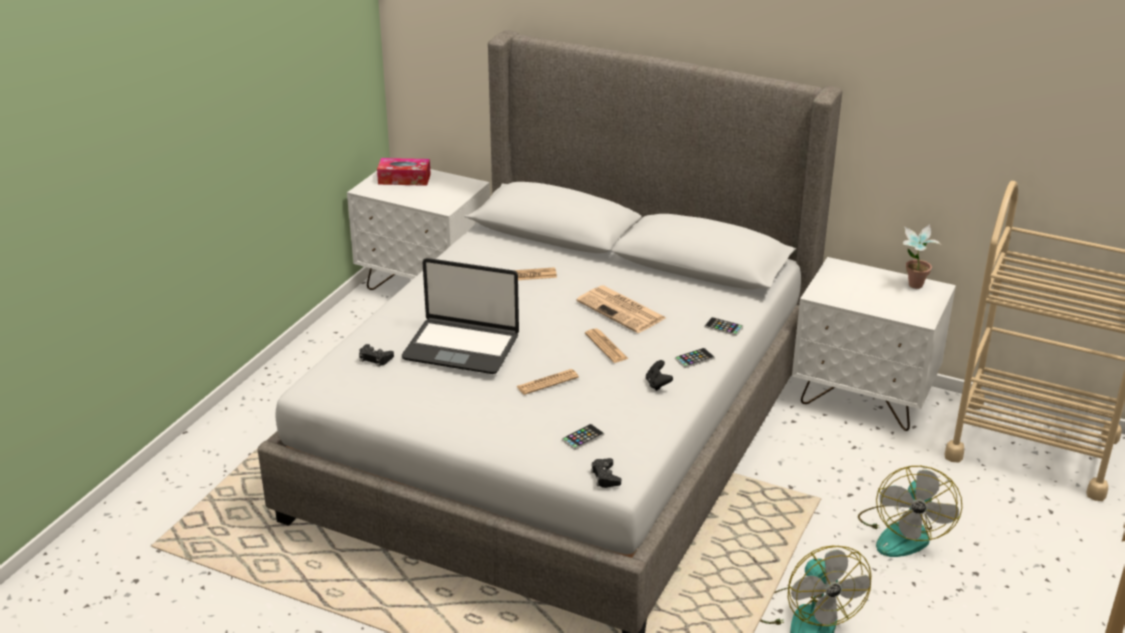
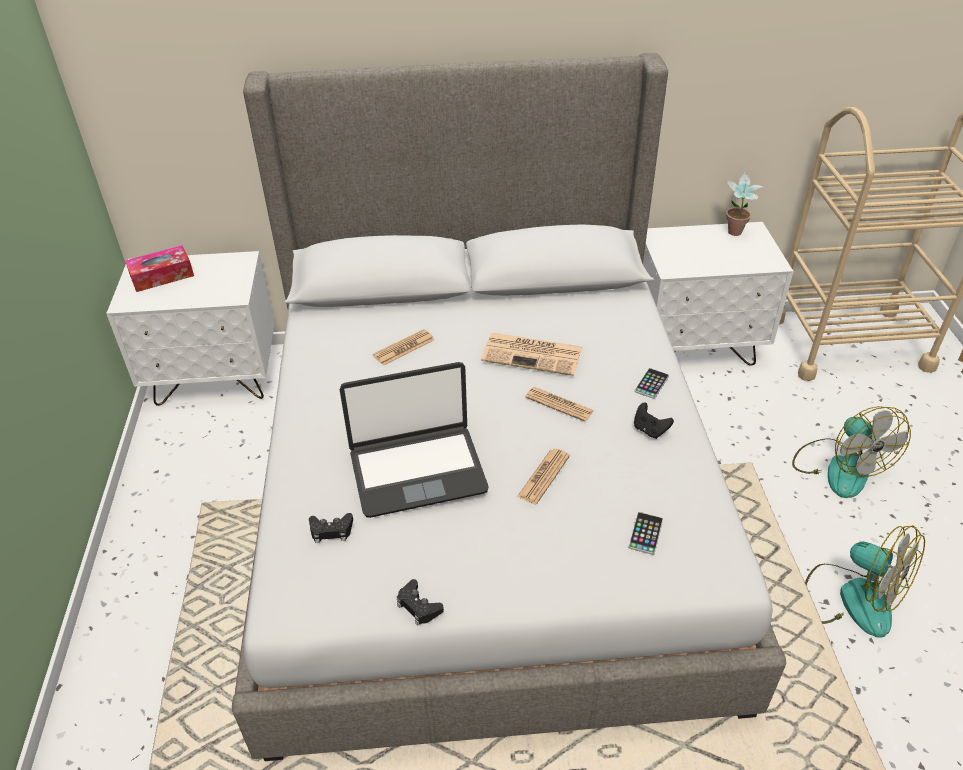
camera: 30 degrees left, 10 degrees up
black game controller [591,458,621,488] -> black game controller moved to [397,579,444,625]
phone [704,317,743,336] -> none

